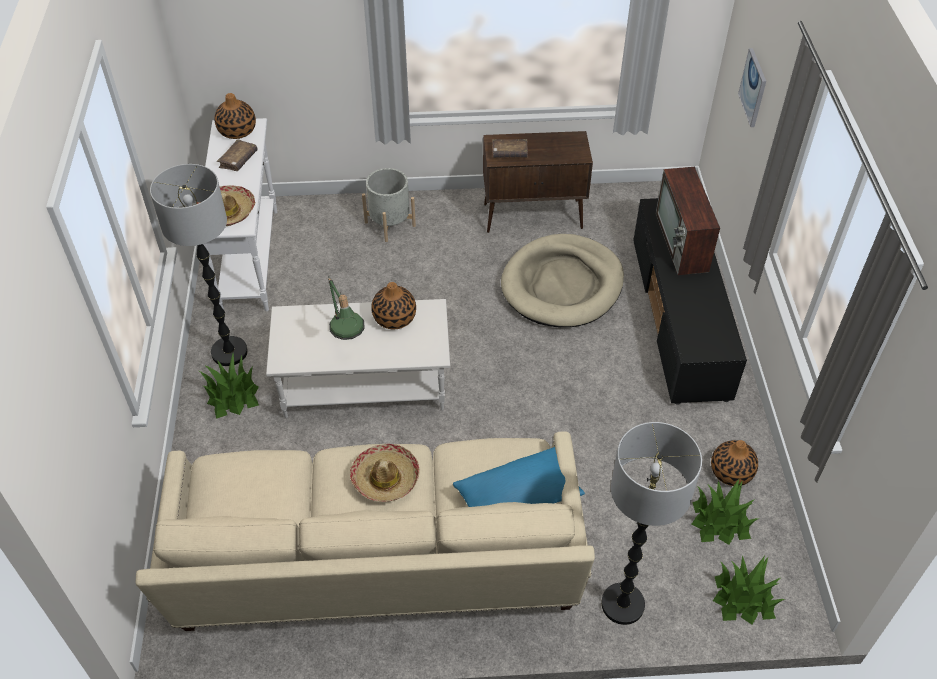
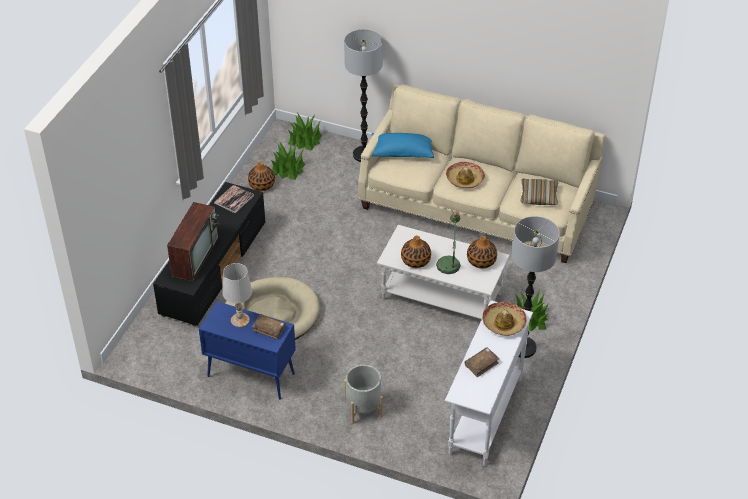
camera: 155 degrees left, 5 degrees down
vase [214,93,256,139] -> vase moved to [467,236,497,269]
brown cabinet [483,131,593,233] -> blue cabinet [199,301,296,399]
picture [738,48,766,127] -> none
none -> book [214,185,254,213]
none -> white table lamp [223,263,252,327]
none -> pillow [520,178,558,205]

